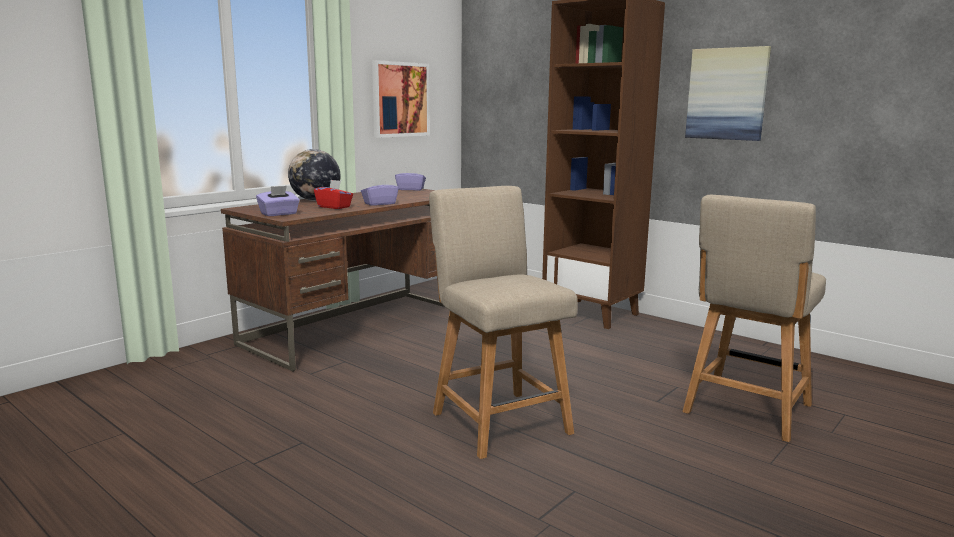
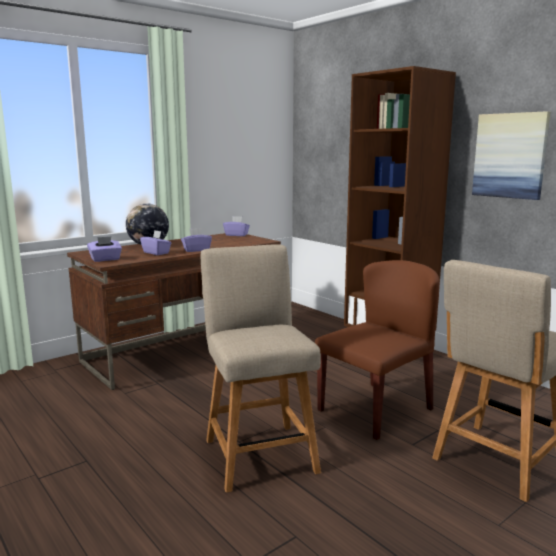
camera: 10 degrees right, 0 degrees up
red tissue box [314,180,353,209] -> purple tissue box [140,230,172,255]
picture [372,60,430,138] -> none
none -> brown chair [315,260,440,440]

